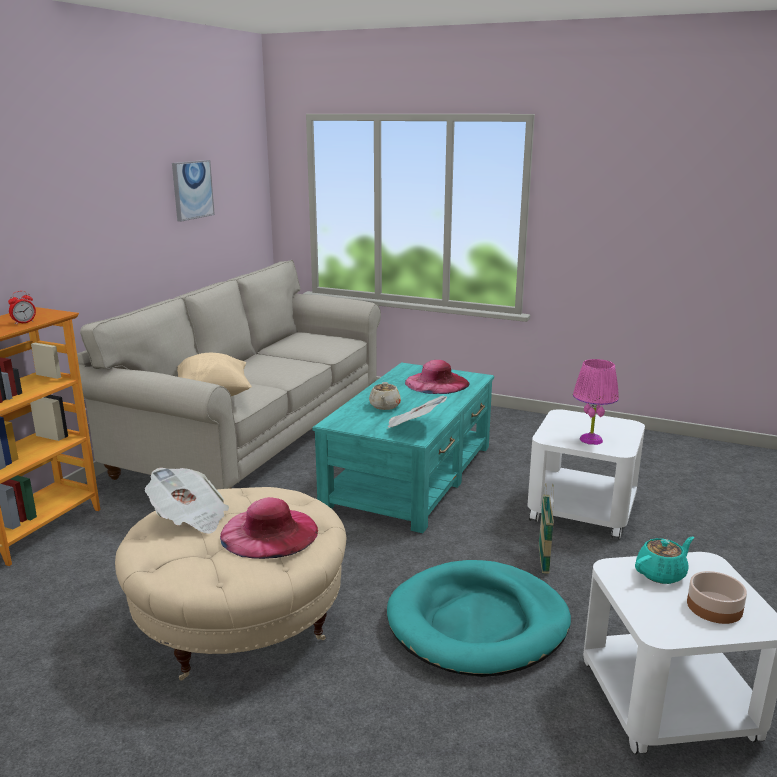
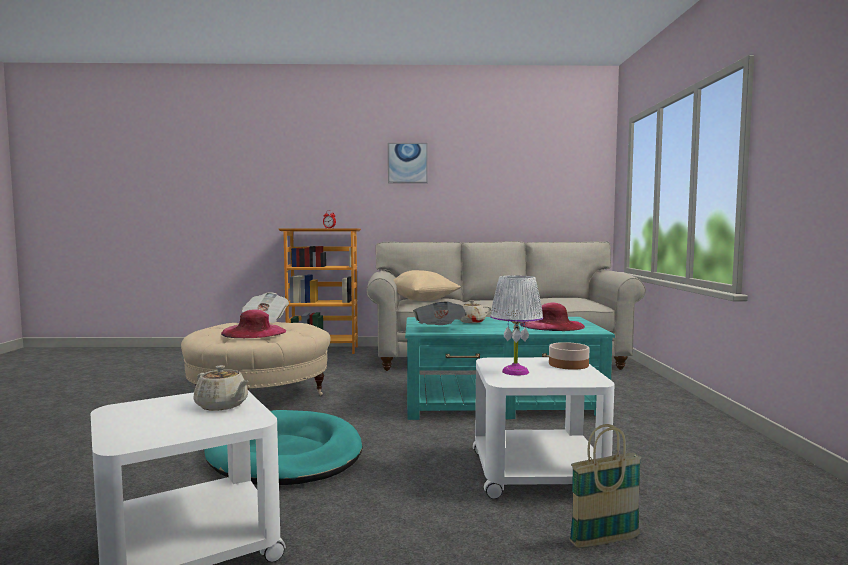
camera: 65 degrees right, 15 degrees down
picture [172,160,215,222] -> picture moved to [388,143,428,183]
basket [539,484,554,574] -> basket moved to [569,424,641,548]
pink table lamp [573,359,619,445] -> white table lamp [490,275,543,376]
turquoise teapot [635,537,694,584] -> beige teapot [193,365,248,411]
bowl [687,571,747,624] -> bowl moved to [549,342,589,370]

